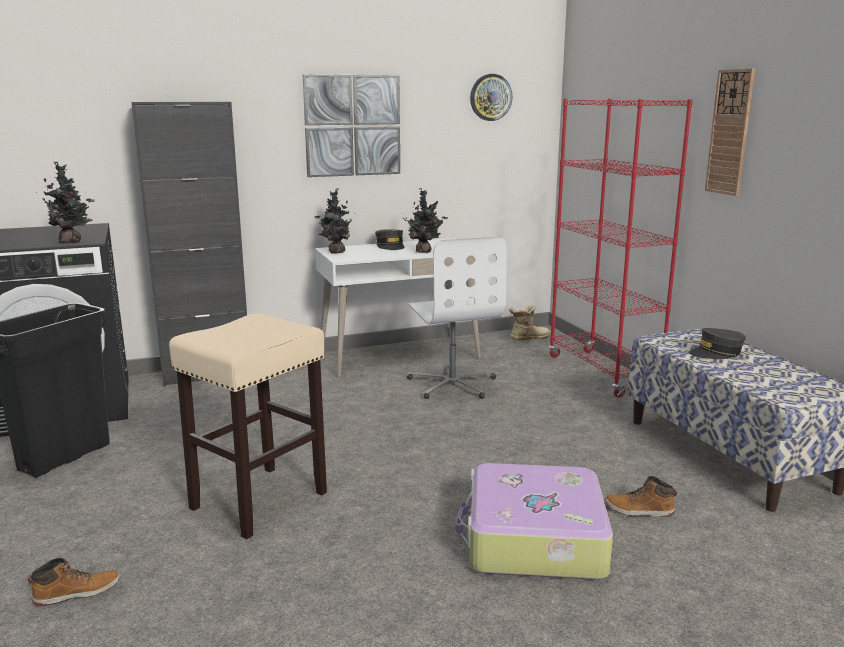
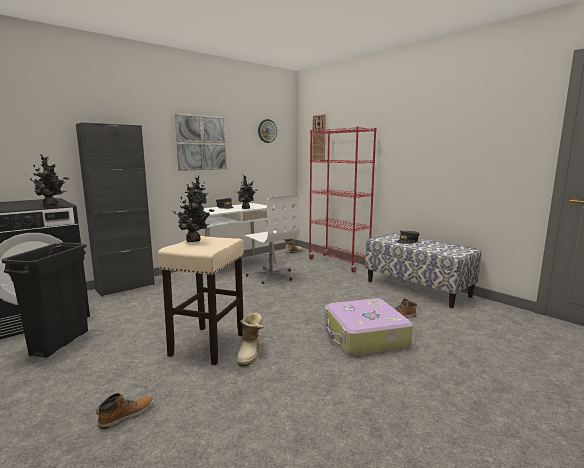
camera: 20 degrees left, 5 degrees down
wall clock [705,68,755,196] -> wall clock moved to [312,114,326,162]
none -> potted plant [170,184,214,242]
none -> boot [236,312,263,367]

